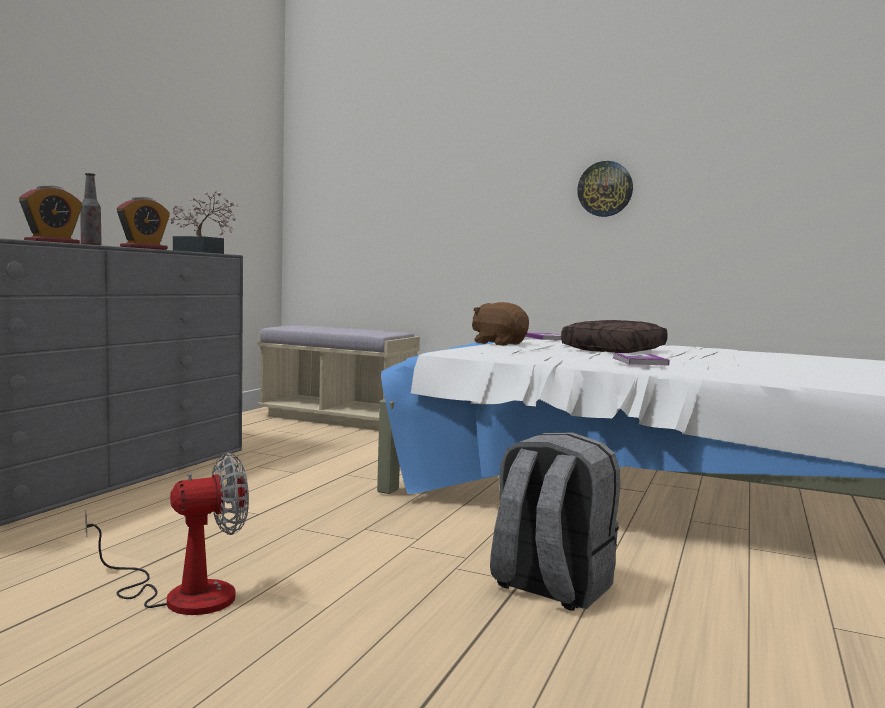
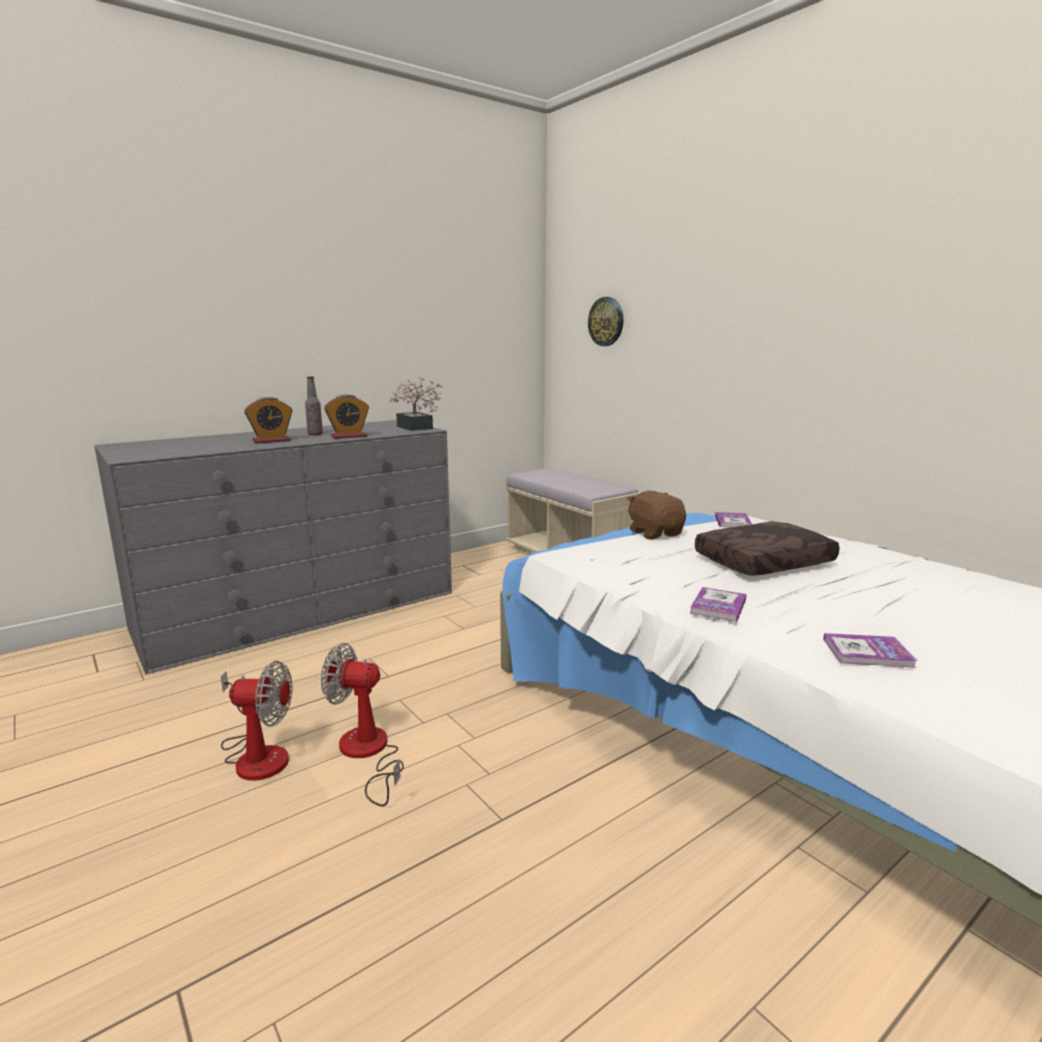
camera: 30 degrees right, 10 degrees up
grey backpack [490,432,620,611] -> none
wall clock [577,161,633,217] -> wall clock moved to [588,297,623,346]
none -> fan [321,643,404,806]
none -> book [823,633,917,668]

